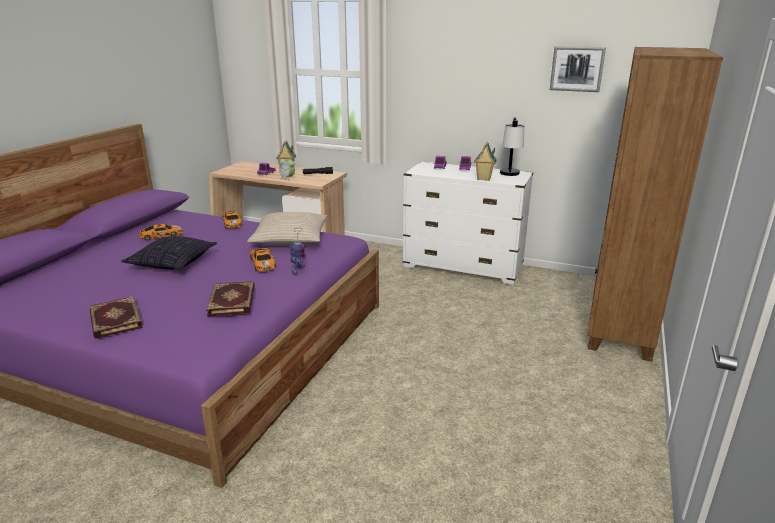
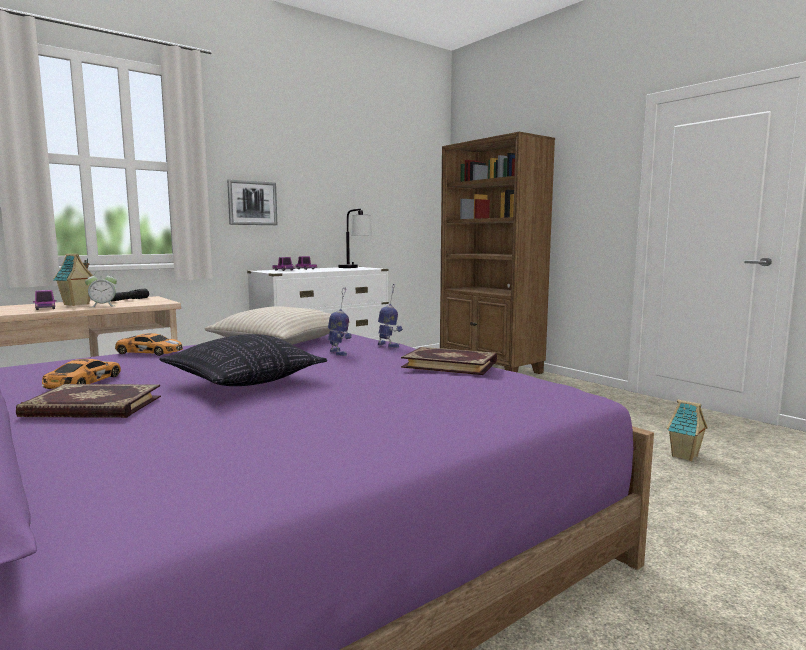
camera: 60 degrees left, 15 degrees down
book [90,296,143,338] -> book moved to [16,384,161,418]
toy car [250,248,276,271] -> toy robot [328,287,352,356]
toy house [474,141,497,181] -> toy house moved to [667,400,708,461]
picture [550,46,606,92] -> picture moved to [227,179,277,225]

